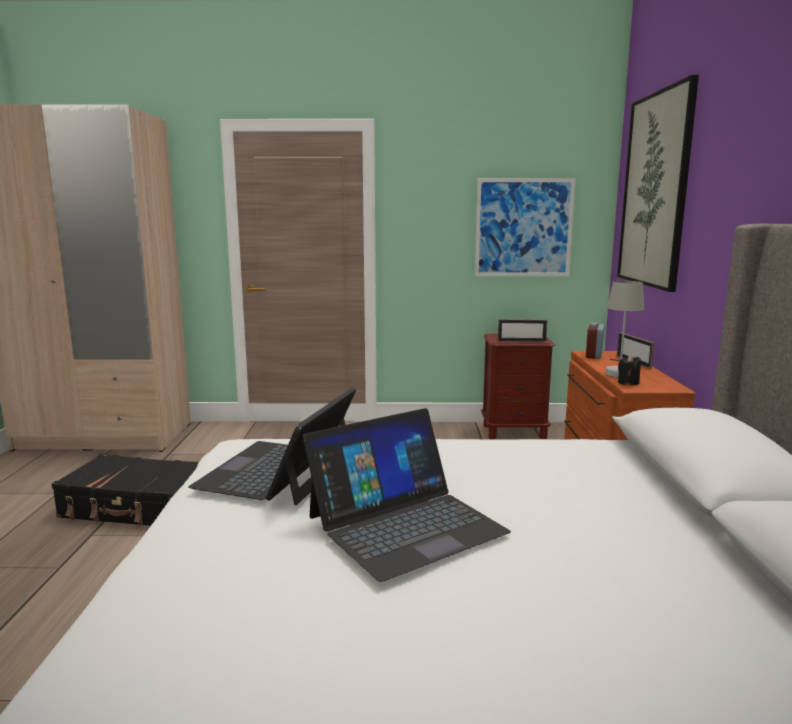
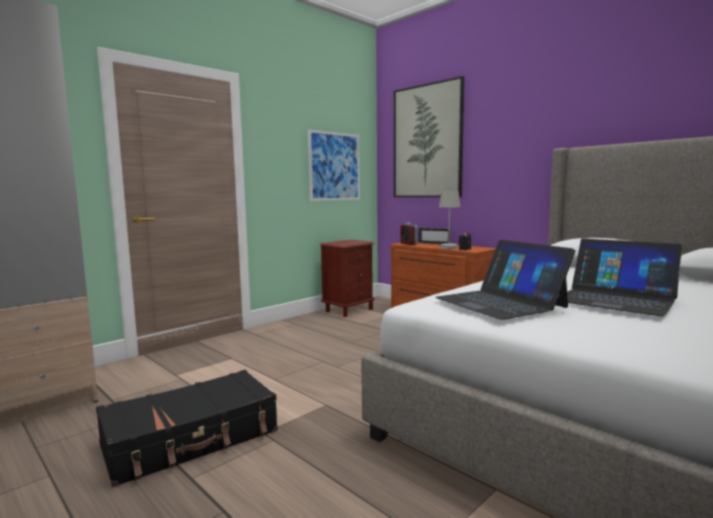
camera: 45 degrees left, 5 degrees down
laptop [303,408,511,582] -> laptop turned 120 degrees clockwise [567,239,683,316]
picture frame [498,319,547,342] -> none

